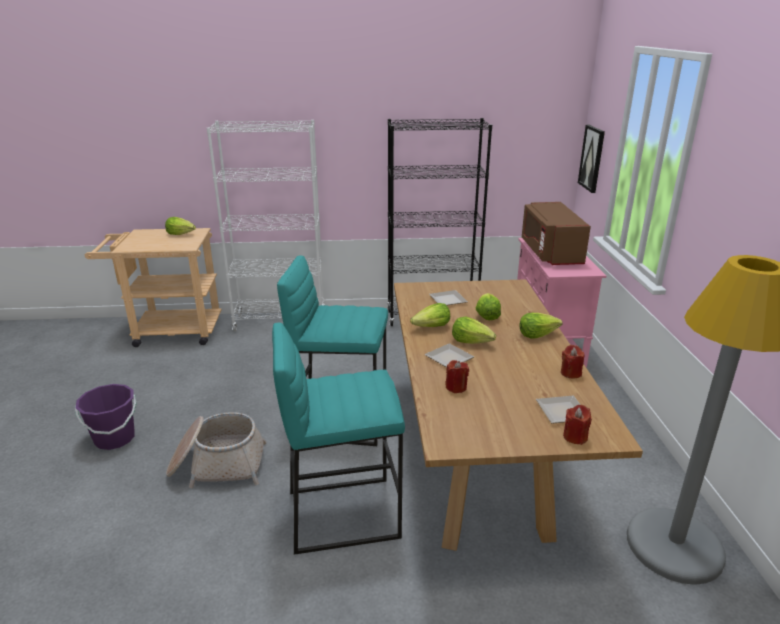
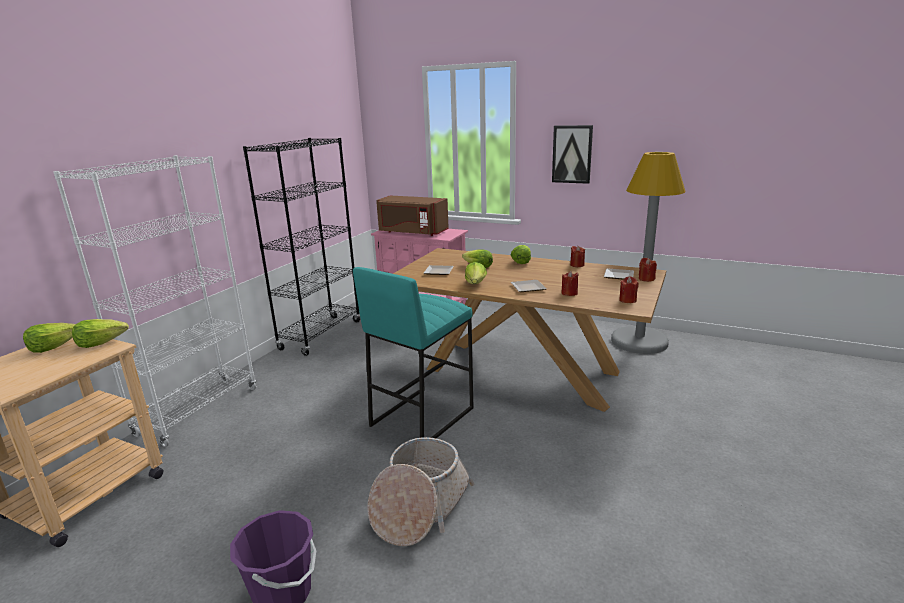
camera: 60 degrees left, 5 degrees down
turquoise stool [272,323,405,555] -> none
lettuce [452,316,496,344] -> lettuce moved to [72,319,129,348]
picture [578,125,605,193] -> picture moved to [552,125,593,184]
none -> red candle [619,276,638,303]

